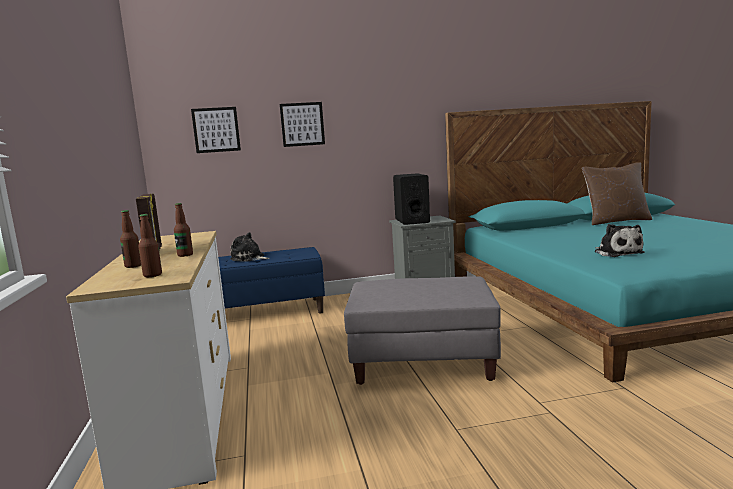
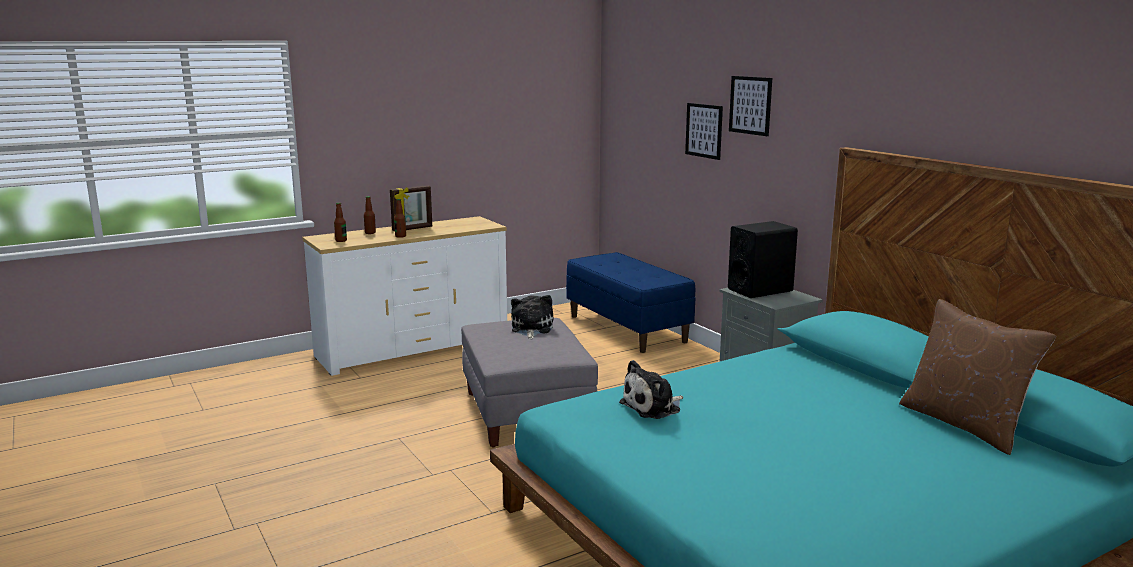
camera: 70 degrees right, 5 degrees up
picture [191,107,241,153] -> picture moved to [729,76,772,136]
plush toy [230,232,270,262] -> plush toy moved to [511,295,553,339]

